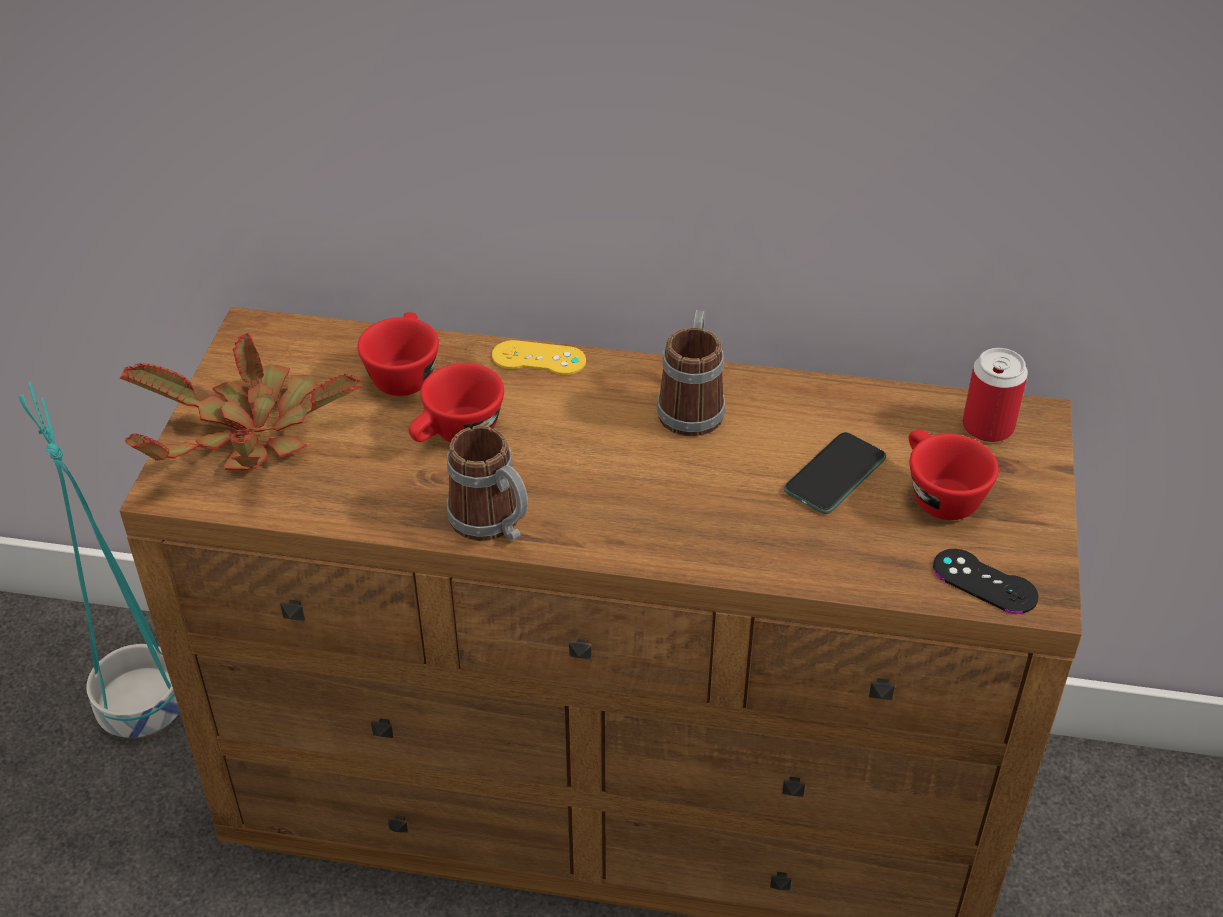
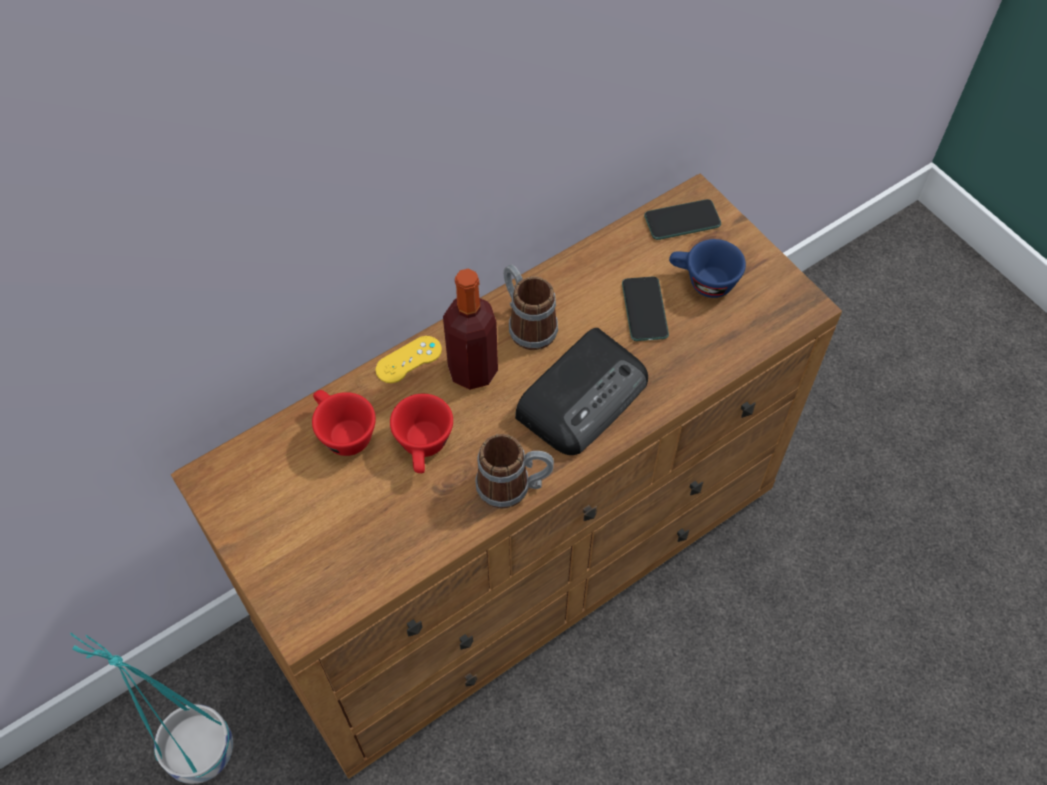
camera: 45 degrees left, 15 degrees up
potted plant [120,333,363,471] -> none
red cup [909,430,998,520] -> blue cup [669,239,746,298]
black game controller [933,549,1039,614] -> none
can [962,348,1028,442] -> phone [644,199,721,240]
none -> bottle [443,269,498,390]
none -> radio [515,328,648,455]

